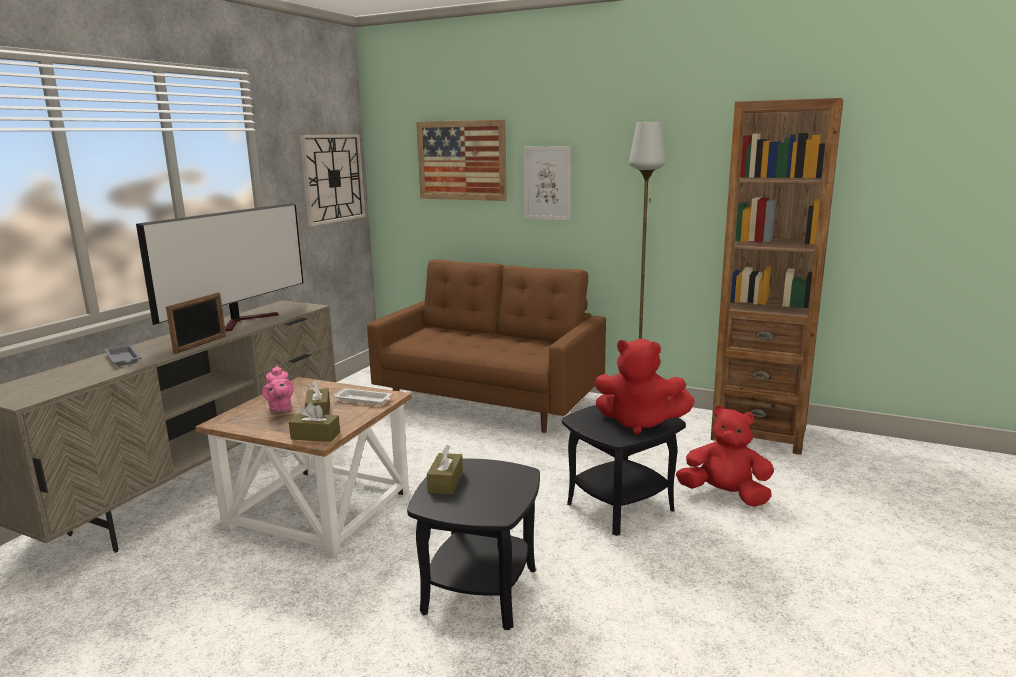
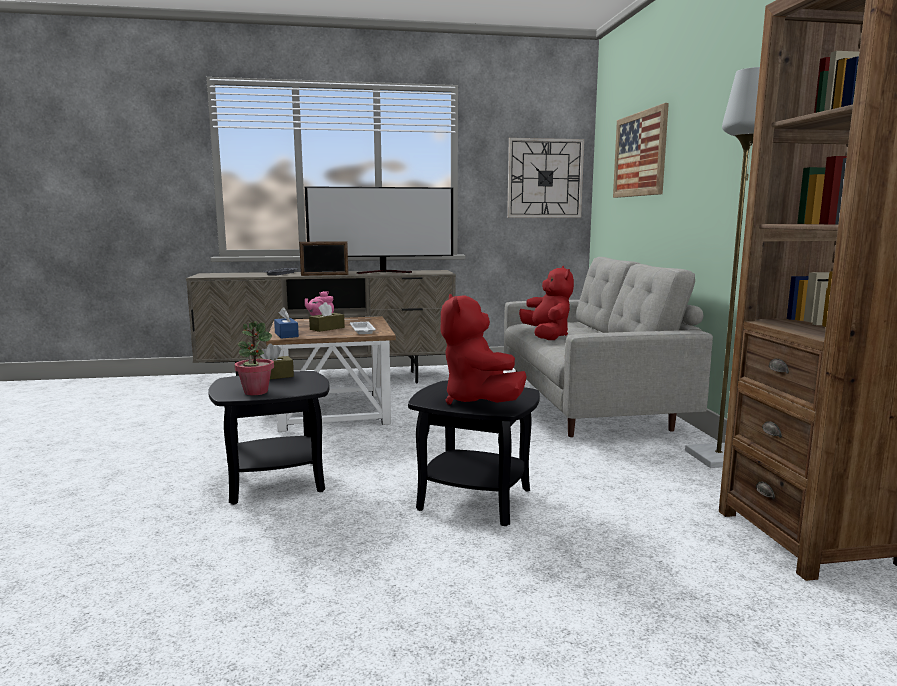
camera: 55 degrees right, 5 degrees down
brown tissue box [289,402,340,442] -> blue tissue box [274,307,299,339]
brown sofa [367,259,606,433] -> grey sofa [504,257,713,437]
picture [524,146,571,221] -> none
red plush toy [676,405,774,507] -> red plush toy moved to [519,266,574,340]
none -> potted plant [234,321,274,395]

